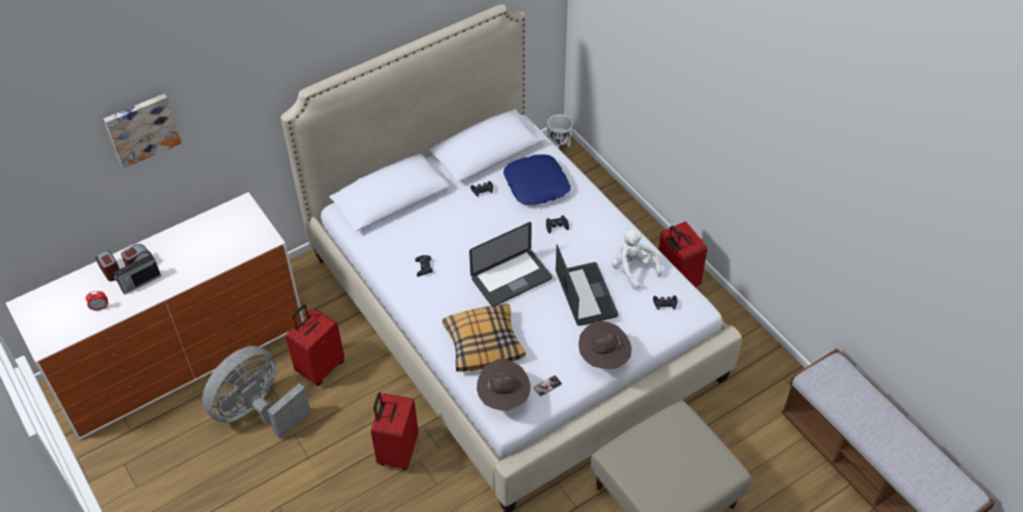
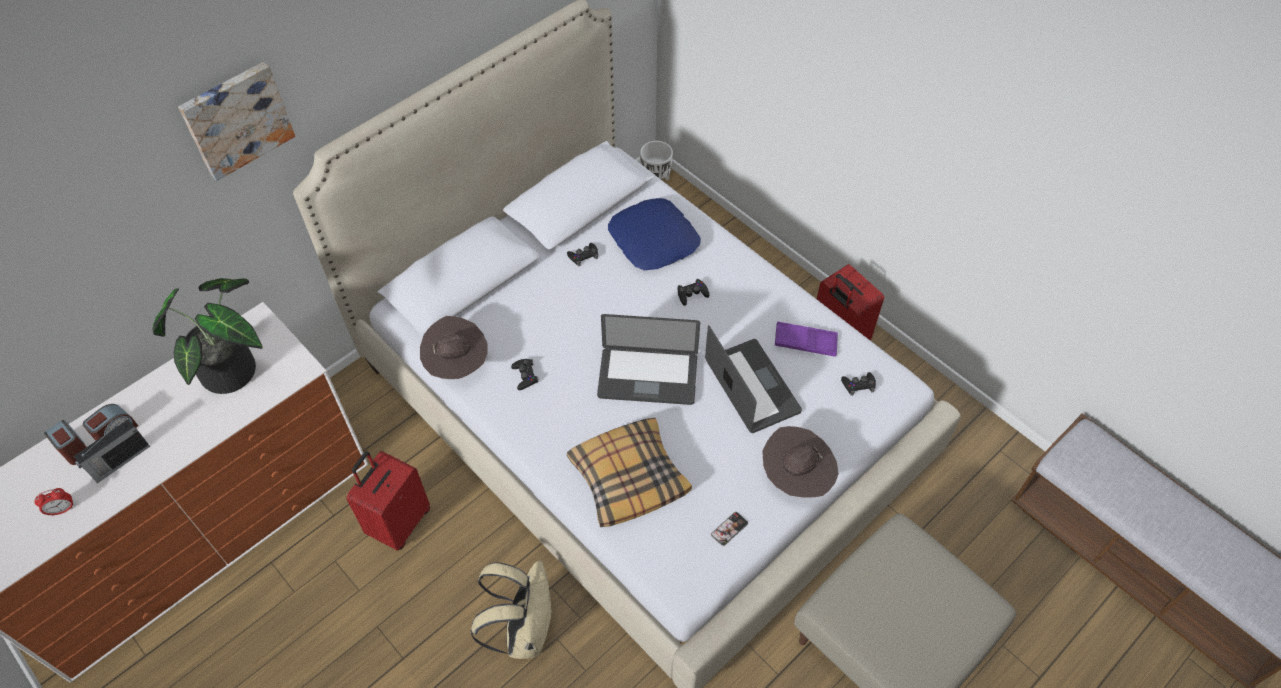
camera: 10 degrees left, 5 degrees up
picture [104,94,181,168] -> picture moved to [178,62,295,181]
grey fan [202,346,311,438] -> none
red suitcase [371,392,418,470] -> beige backpack [470,561,553,659]
laptop [469,222,552,306] -> laptop turned 45 degrees clockwise [597,314,700,405]
brown hat [477,358,531,411] -> brown hat moved to [420,316,488,379]
white plush toy [611,228,662,290] -> purple tray [775,322,838,357]
none -> potted plant [152,278,263,394]

